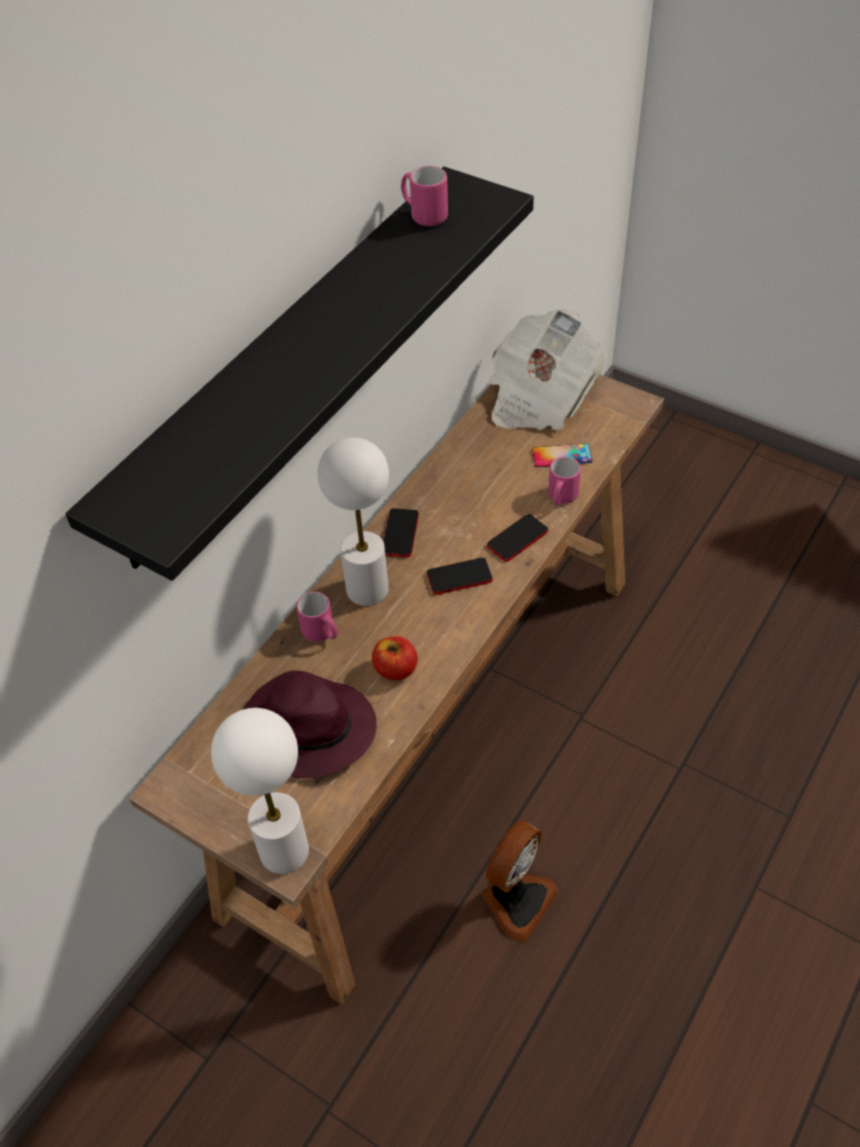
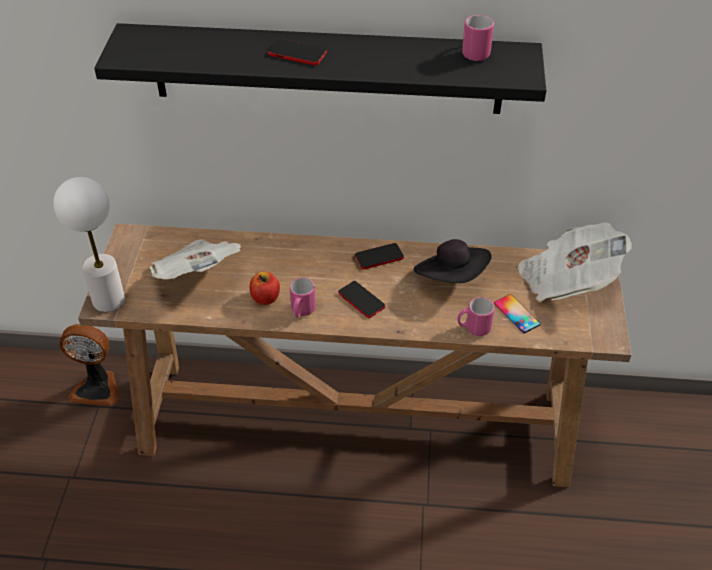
camera: 60 degrees right, 5 degrees down
purple hat [244,670,377,779] -> newspaper [150,239,241,279]
pink mug [296,592,338,642] -> pink mug moved to [290,278,316,317]
white table lamp [317,437,389,606] -> none
fan [483,821,558,942] -> fan moved to [59,324,119,406]
phone [487,514,548,562] -> phone moved to [268,39,327,65]
none -> black hat [414,239,492,283]

